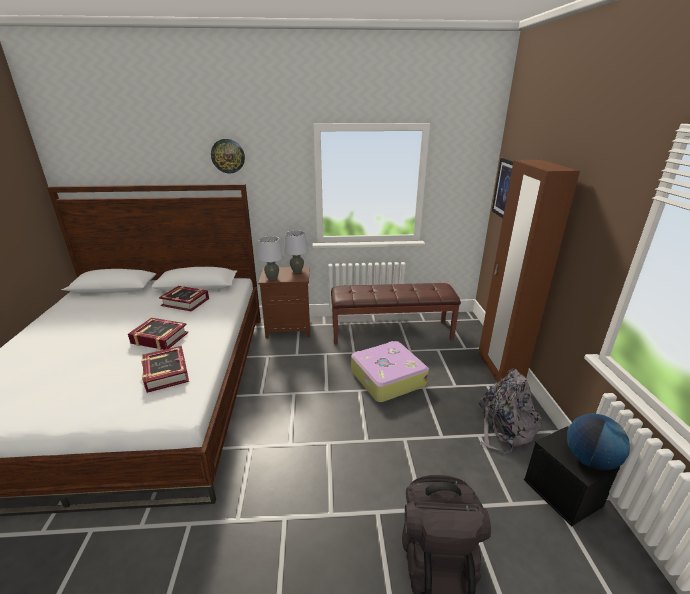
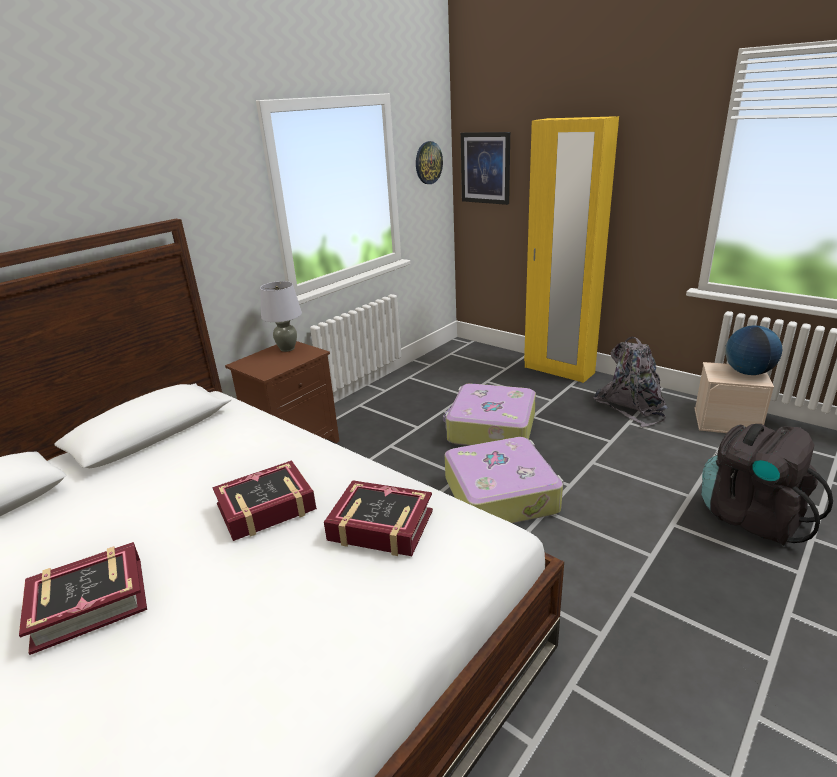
camera: 45 degrees left, 0 degrees up
book [159,286,209,312] -> book moved to [19,542,147,655]
wall clock [211,139,245,173] -> wall clock moved to [416,141,443,184]
grey table lamp [258,236,283,280] -> none
brown bench [331,283,461,344] -> none
brown wardrobe [479,160,580,382] -> yellow wardrobe [524,116,619,383]
black storage box [524,426,620,527] -> beige storage box [694,362,774,433]
none -> suitcase [444,437,563,523]

